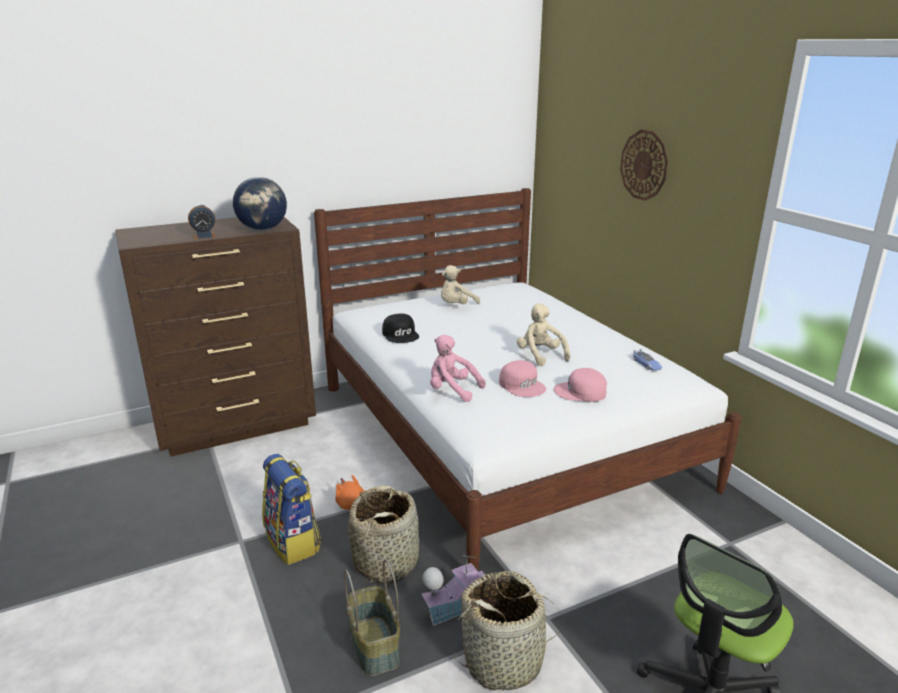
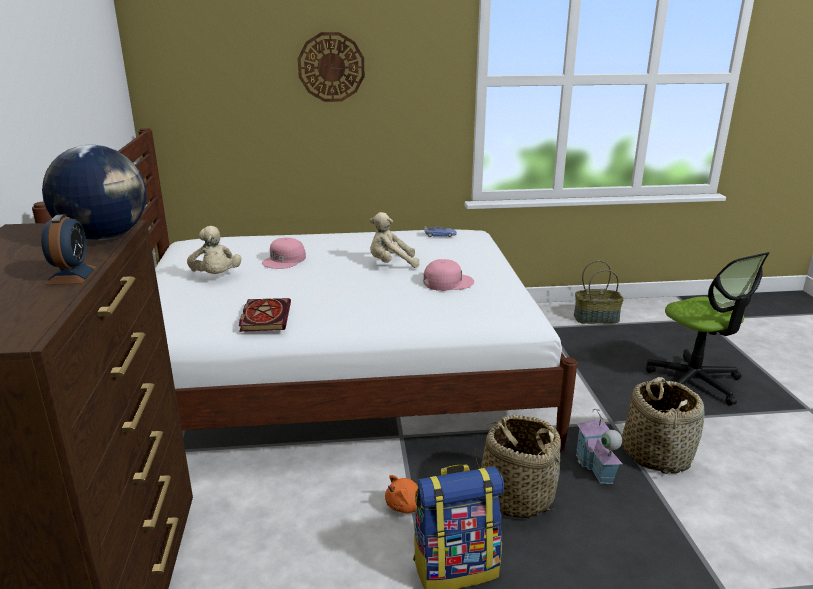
camera: 70 degrees left, 0 degrees up
basket [344,559,400,676] -> basket moved to [574,261,624,324]
black cap [382,314,419,343] -> book [239,298,291,332]
pink plush toy [430,335,485,402] -> none
pink cap [554,368,607,402] -> pink cap moved to [262,237,306,269]

